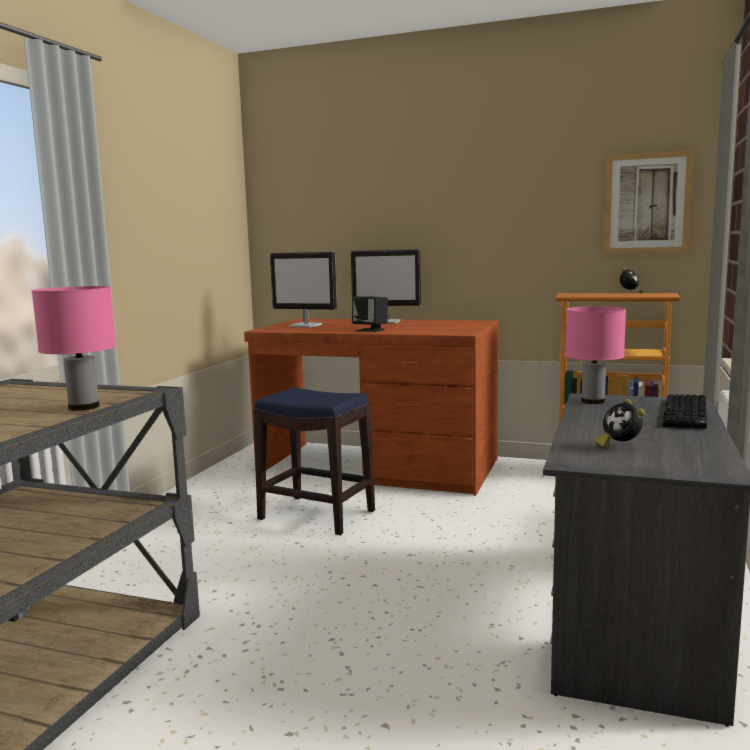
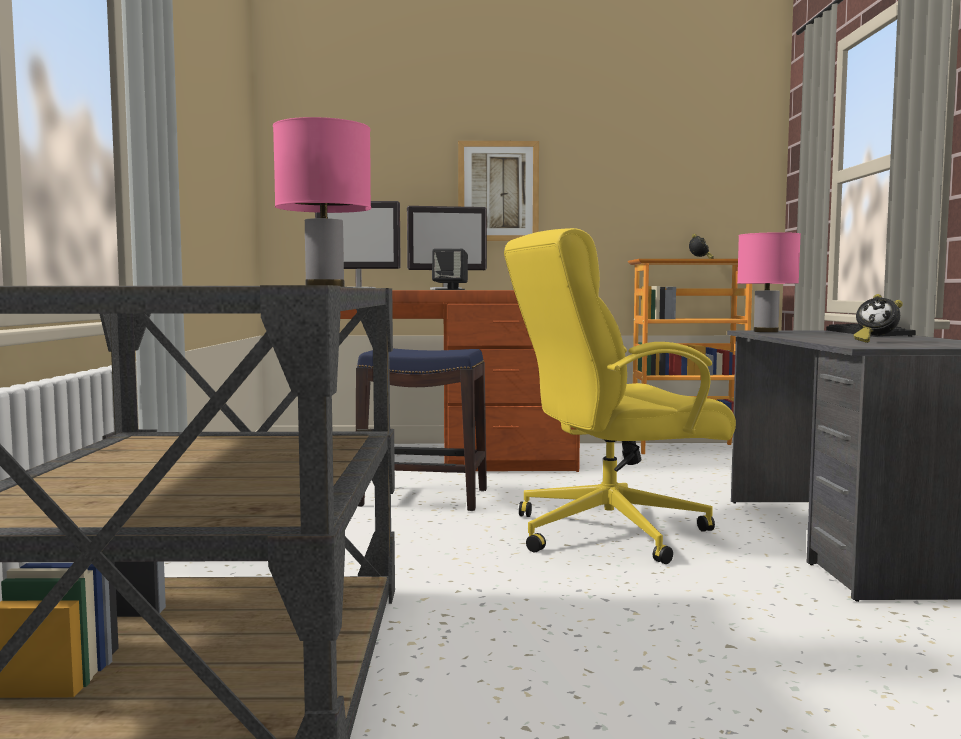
camera: 20 degrees left, 5 degrees down
picture [604,150,694,254] -> picture moved to [458,141,539,241]
none -> yellow office chair [504,228,736,564]

